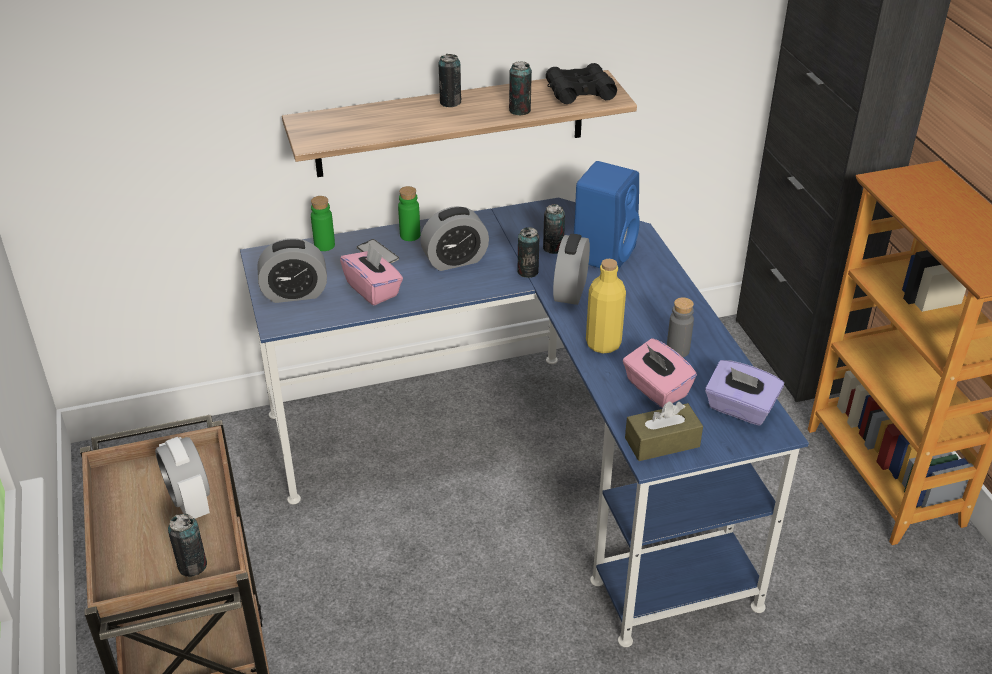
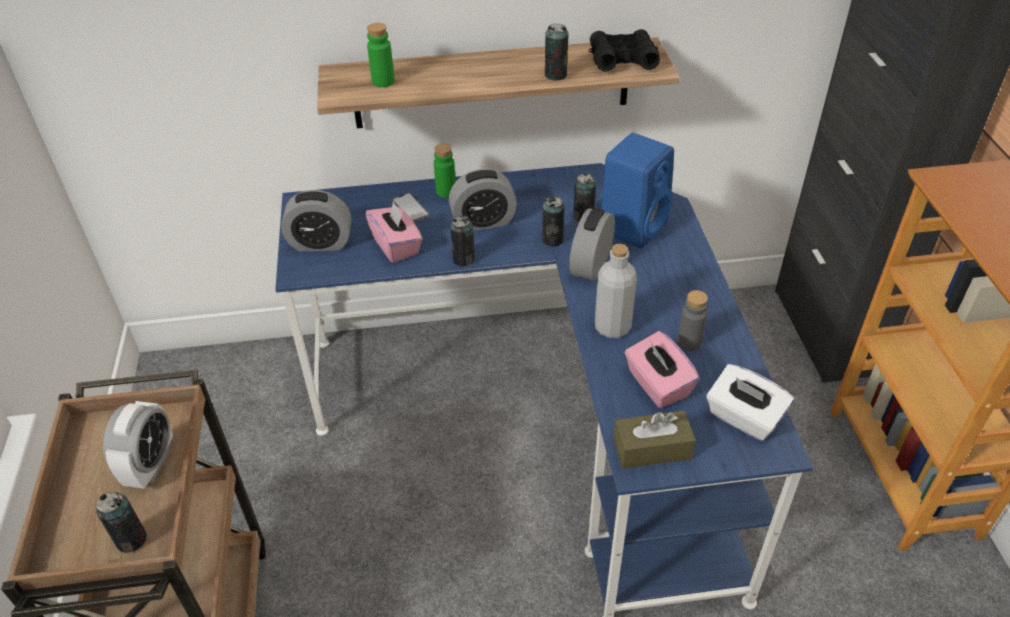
camera: 10 degrees right, 5 degrees up
alarm clock [155,437,210,519] -> alarm clock turned 150 degrees counterclockwise [103,401,173,489]
green bottle [311,196,335,251] -> green bottle moved to [367,23,395,87]
can [439,54,461,107] -> can moved to [450,216,475,267]
yellow bottle [586,259,626,353] -> grey bottle [595,244,637,338]
purple tissue box [705,360,784,426] -> white tissue box [707,364,794,441]

